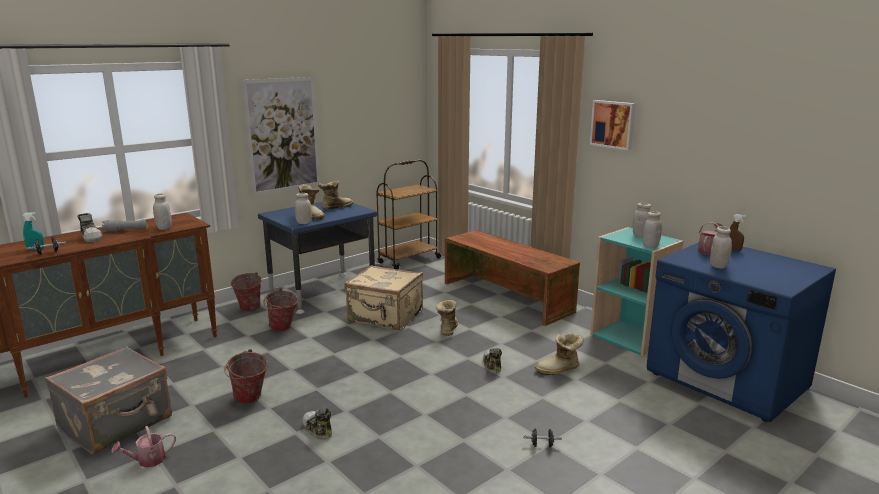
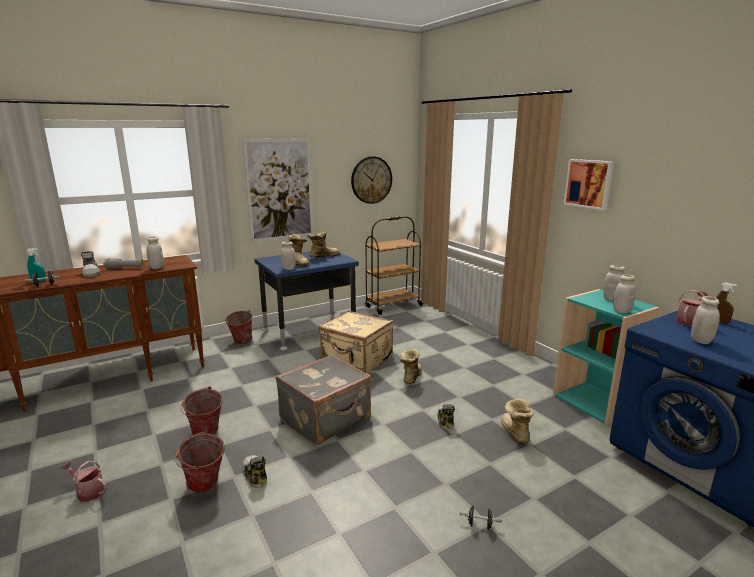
camera: 10 degrees right, 0 degrees up
grey suitcase [45,346,172,454] -> grey suitcase moved to [276,354,372,445]
watering can [111,426,176,468] -> watering can turned 45 degrees clockwise [61,461,107,502]
bucket [263,288,298,331] -> bucket moved to [175,430,225,493]
brown bench [445,230,580,326] -> none
boot [535,333,584,375] -> boot turned 90 degrees clockwise [501,398,534,443]
none -> wall clock [351,156,392,204]

